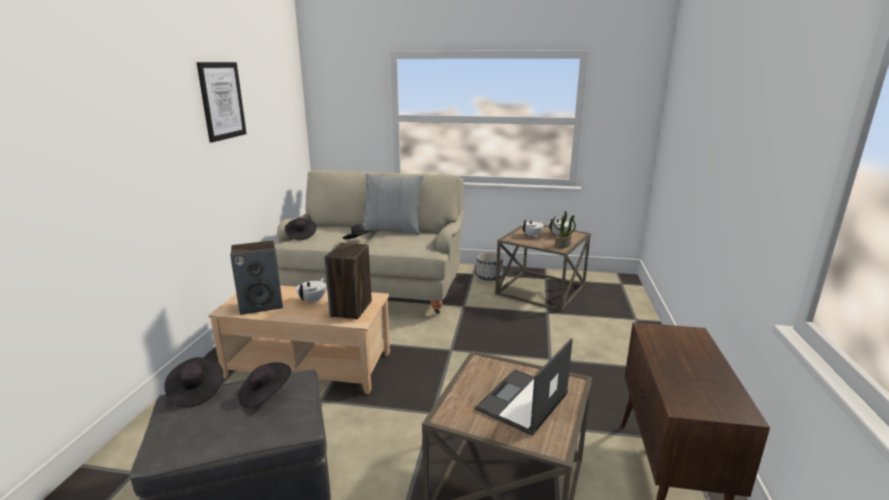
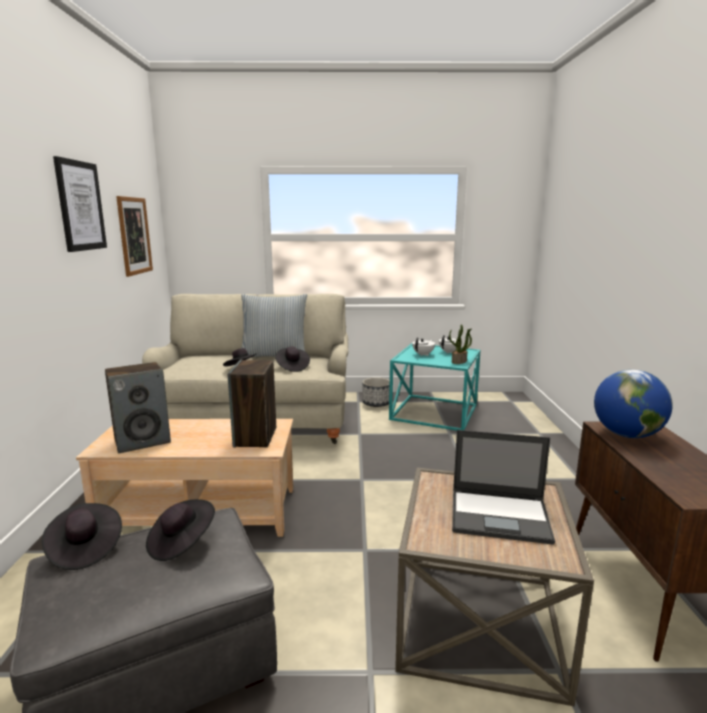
camera: 10 degrees left, 5 degrees down
black hat [285,218,316,240] -> black hat moved to [275,346,310,372]
white teapot [296,278,327,304] -> none
laptop [475,338,573,436] -> laptop turned 105 degrees counterclockwise [452,430,555,545]
brown side table [495,225,591,312] -> turquoise side table [389,343,481,431]
none -> picture [116,196,153,277]
none -> globe [594,369,673,438]

